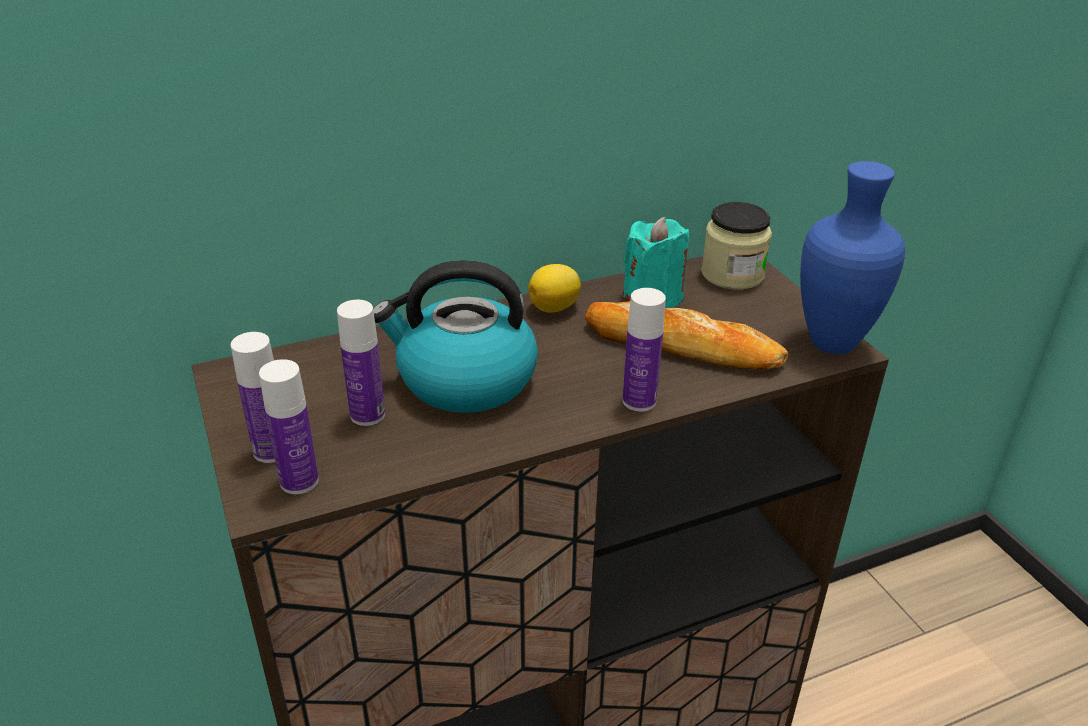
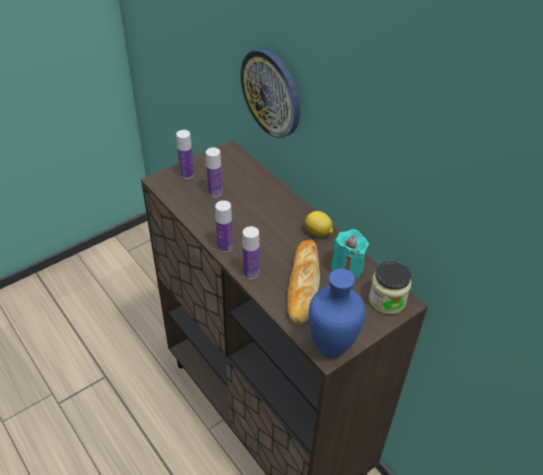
camera: 75 degrees right, 10 degrees up
bottle [259,359,319,494] -> bottle moved to [215,200,233,253]
kettle [373,260,538,413] -> none
none -> wall clock [240,49,300,138]

